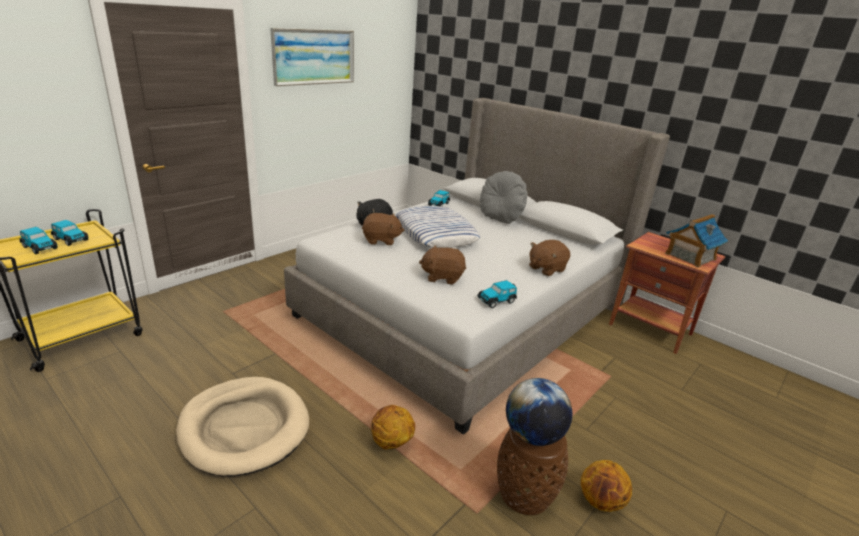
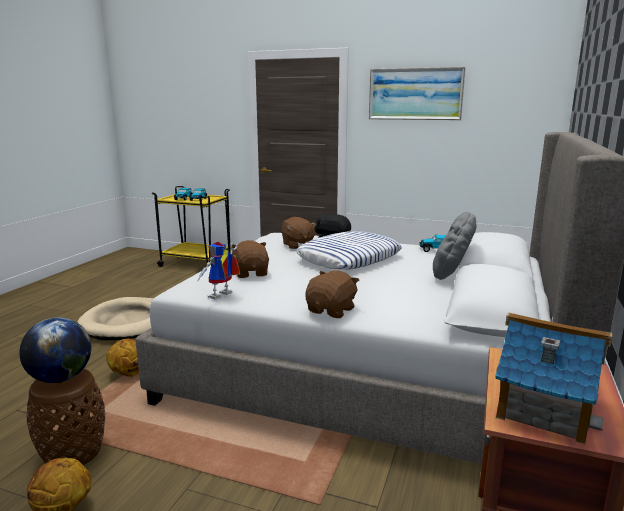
camera: 70 degrees right, 10 degrees down
toy car [477,280,517,308] -> toy robot [196,242,240,299]
brown plush toy [529,240,570,276] -> brown plush toy turned 90 degrees clockwise [305,270,359,318]

